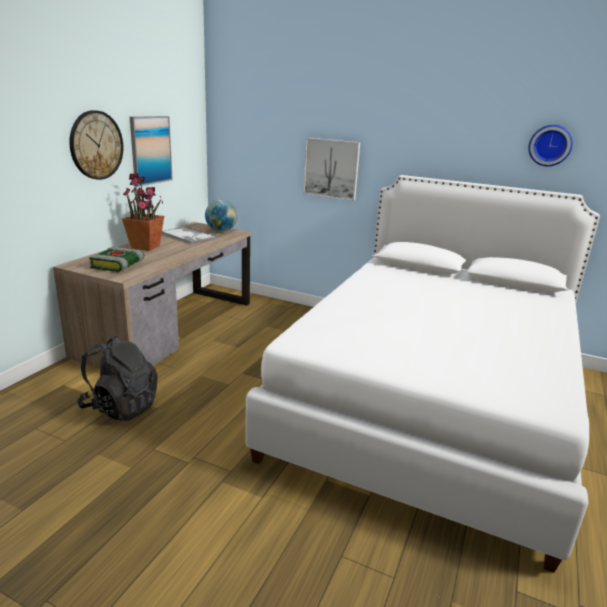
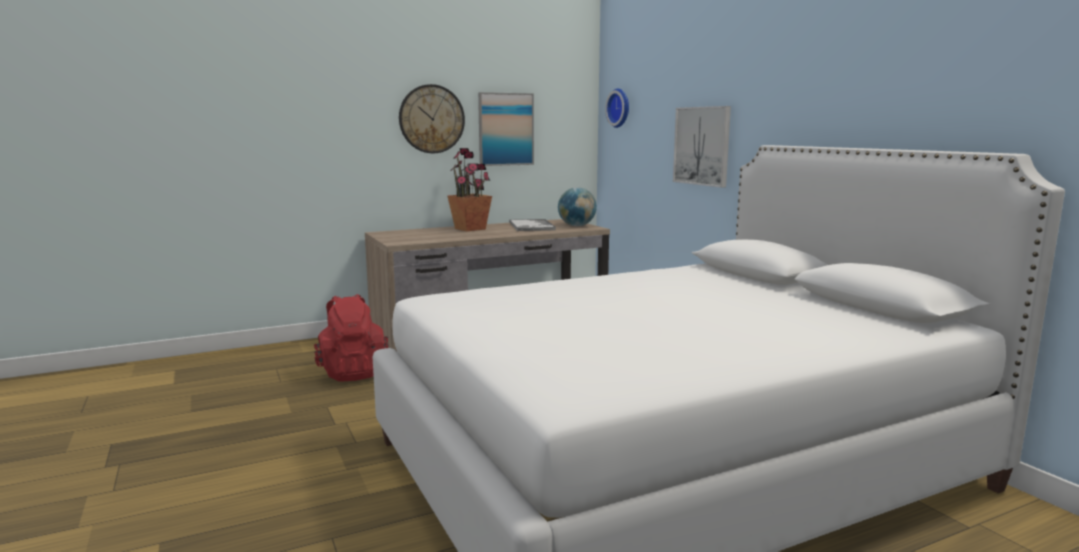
camera: 40 degrees right, 10 degrees down
black backpack [77,336,158,421] -> red backpack [314,294,388,382]
book [89,246,144,272] -> none
wall clock [528,125,573,166] -> wall clock moved to [605,89,629,128]

